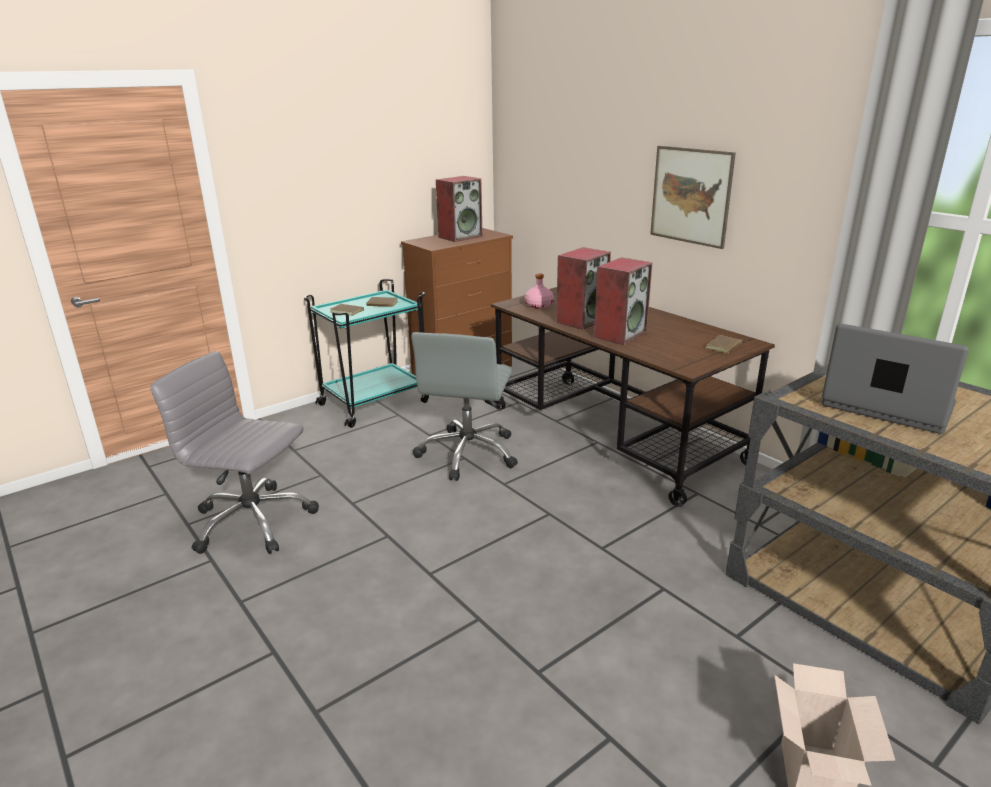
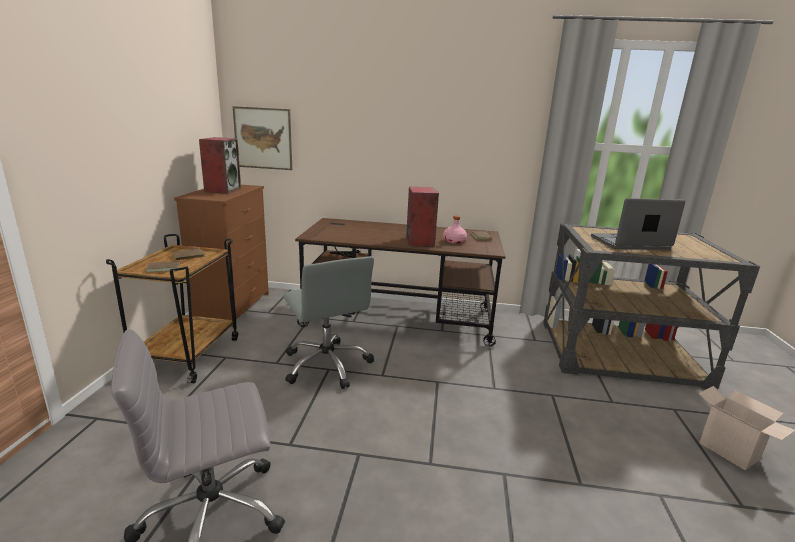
camera: 45 degrees left, 5 degrees down
turquoise cart [304,279,429,428] -> brown cart [106,234,238,383]
pink bottle [525,273,554,308] -> pink bottle moved to [443,216,467,244]
speaker [556,247,611,330] -> none
picture [650,146,736,249] -> picture moved to [233,106,292,170]

